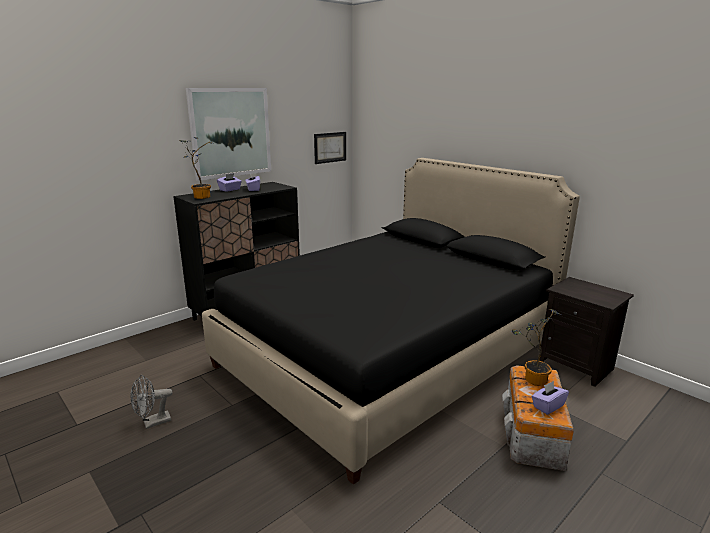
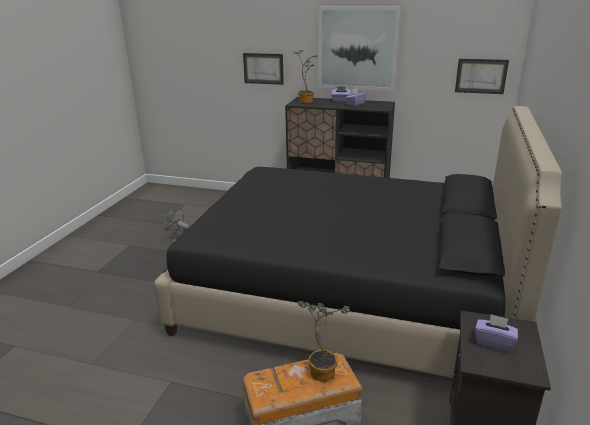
camera: 60 degrees right, 5 degrees up
purple tissue box [532,381,569,415] -> purple tissue box moved to [475,314,518,352]
none -> picture [243,53,284,85]

